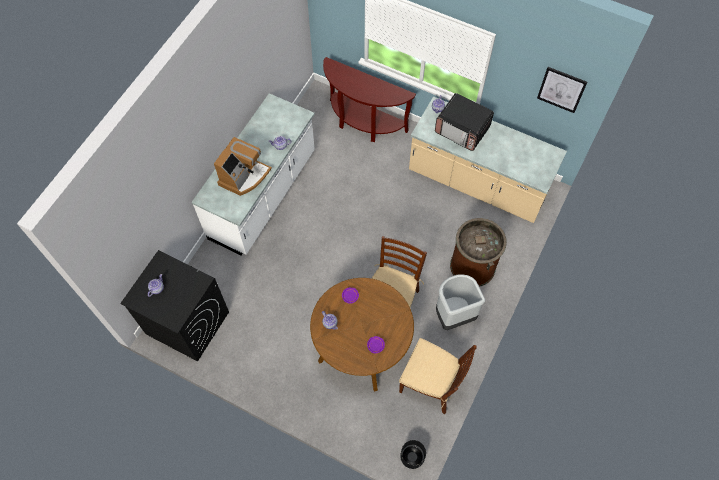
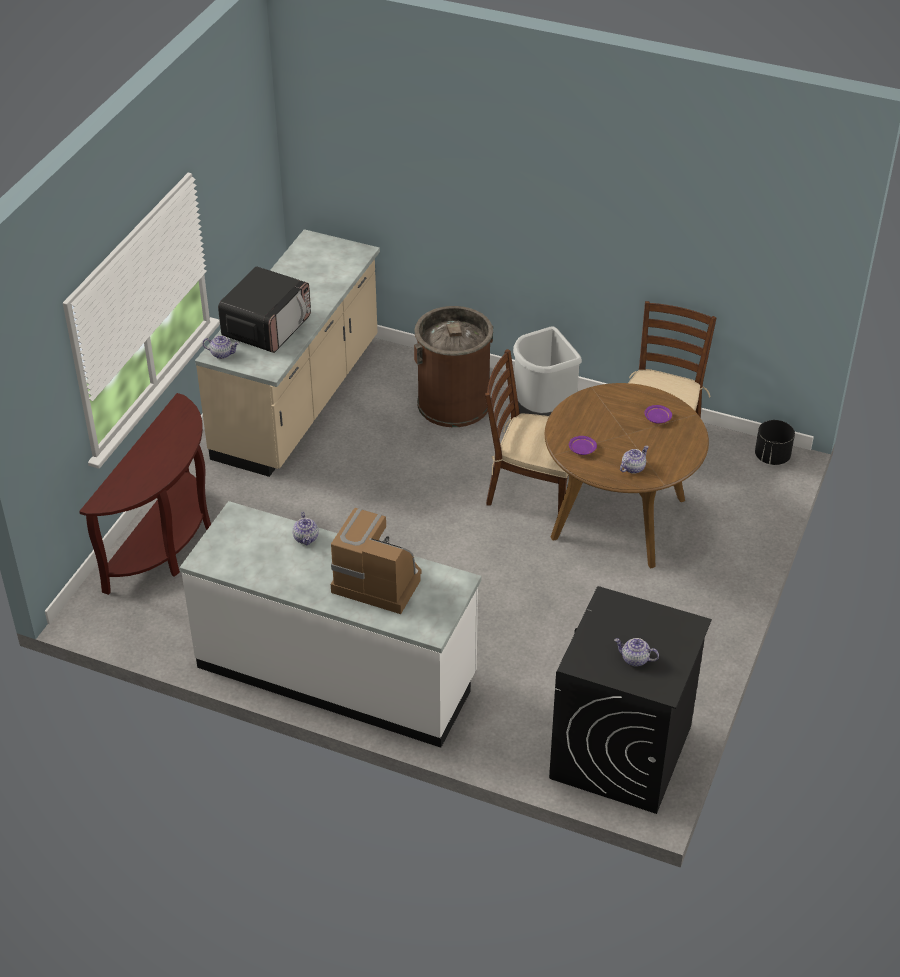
camera: 95 degrees left, 20 degrees down
picture [537,67,587,113] -> none

